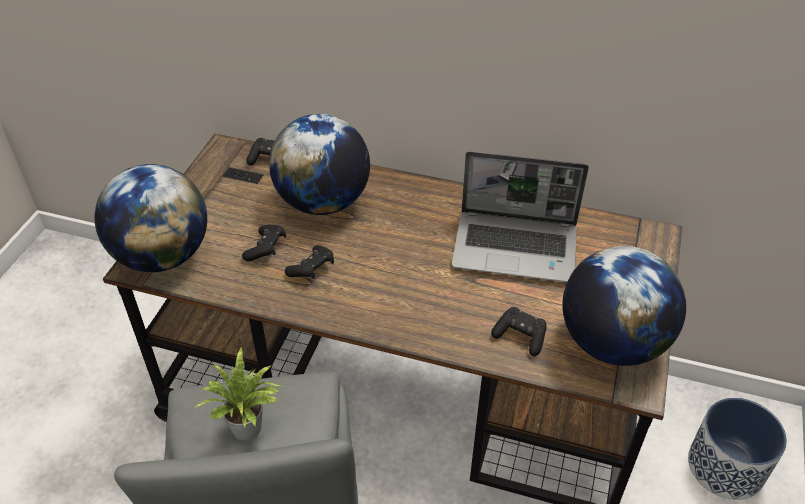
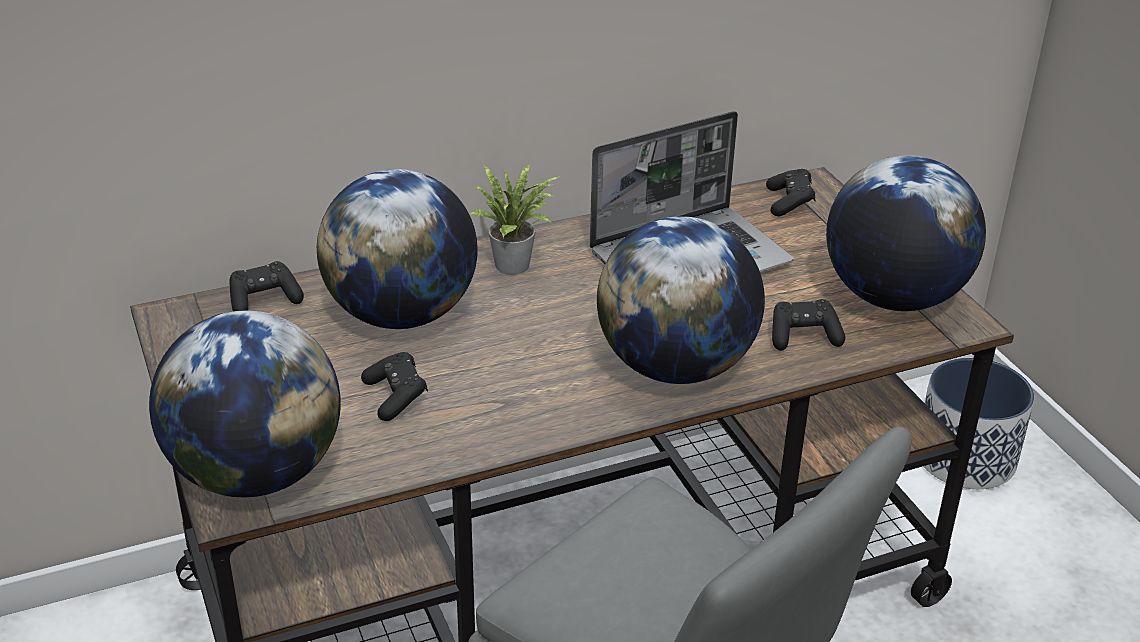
camera: 40 degrees left, 10 degrees down
potted plant [194,346,283,440] -> potted plant moved to [469,164,560,275]
black game controller [285,245,334,279] -> black game controller moved to [766,169,815,216]
none -> globe [597,216,765,384]

